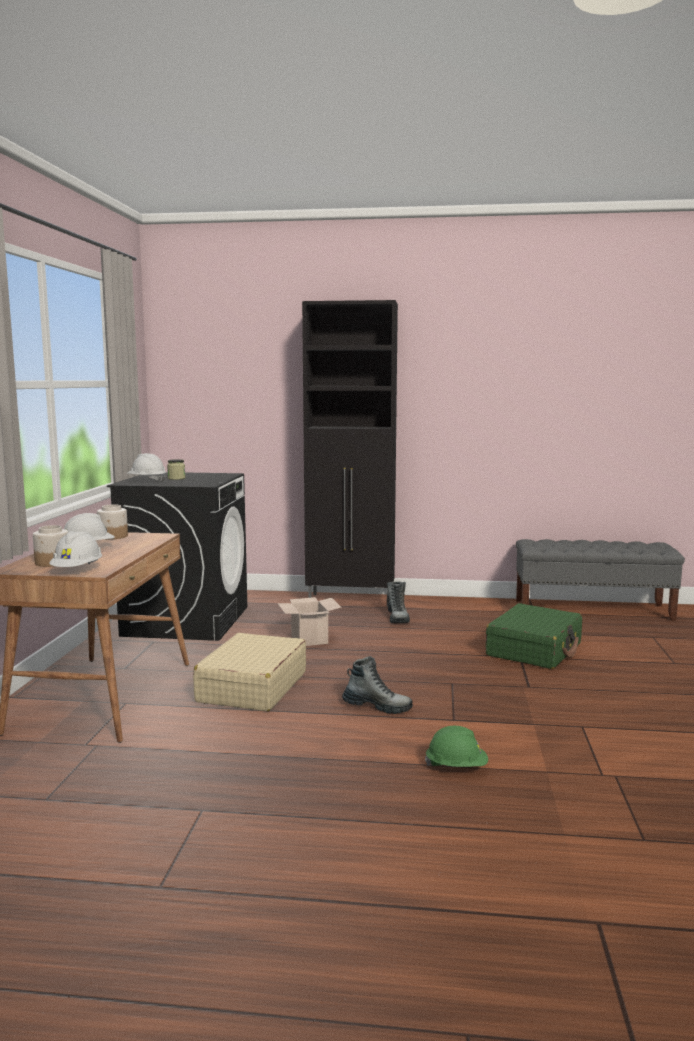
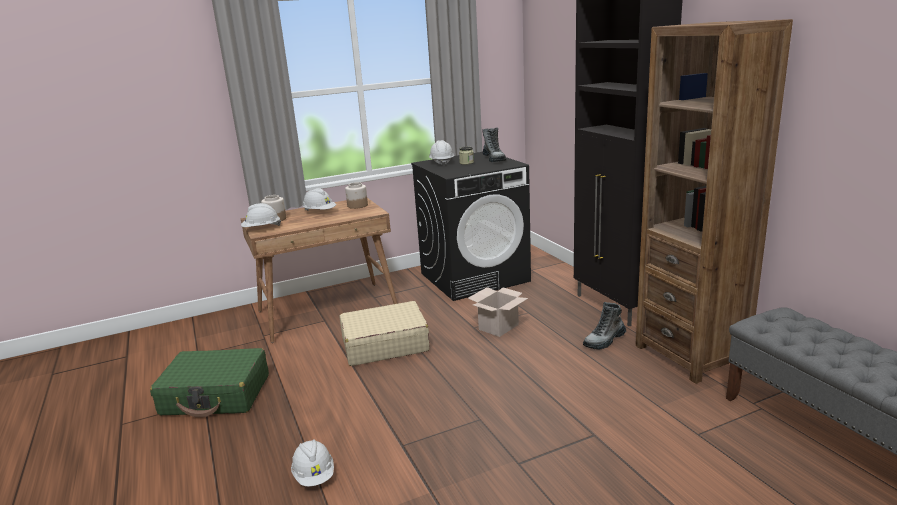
camera: 60 degrees right, 10 degrees up
boot [342,656,413,714] -> boot moved to [482,127,506,162]
green hard hat [425,726,488,767] -> white hard hat [291,439,334,486]
green suitcase [486,603,582,669] -> green suitcase moved to [150,348,269,418]
none -> brown bookcase [636,19,793,384]

